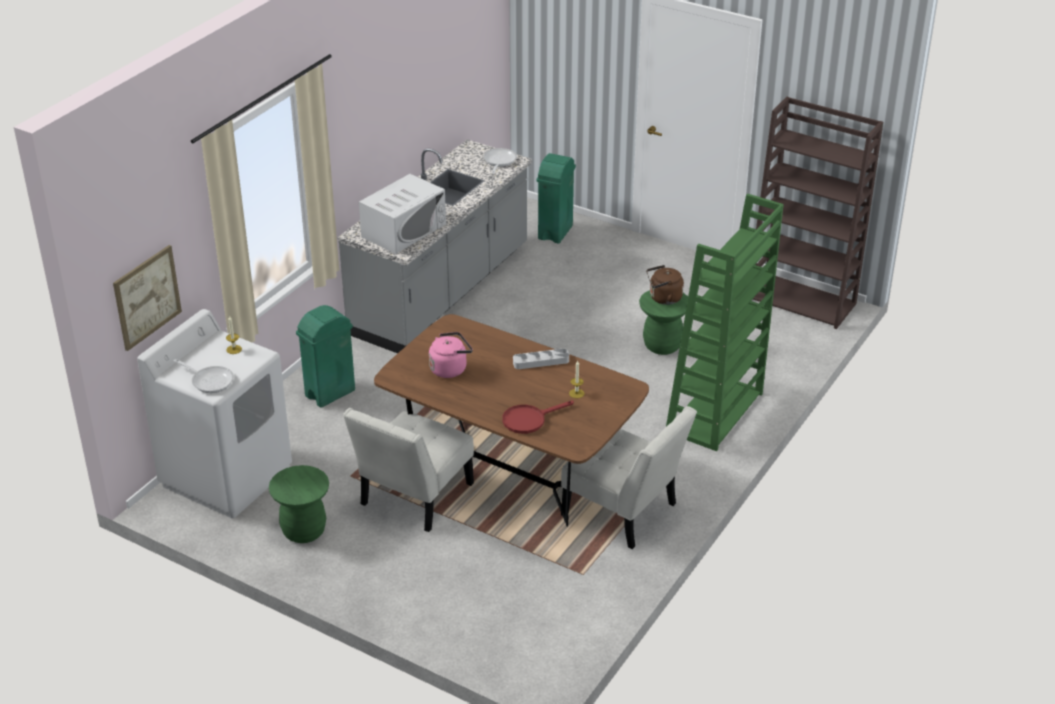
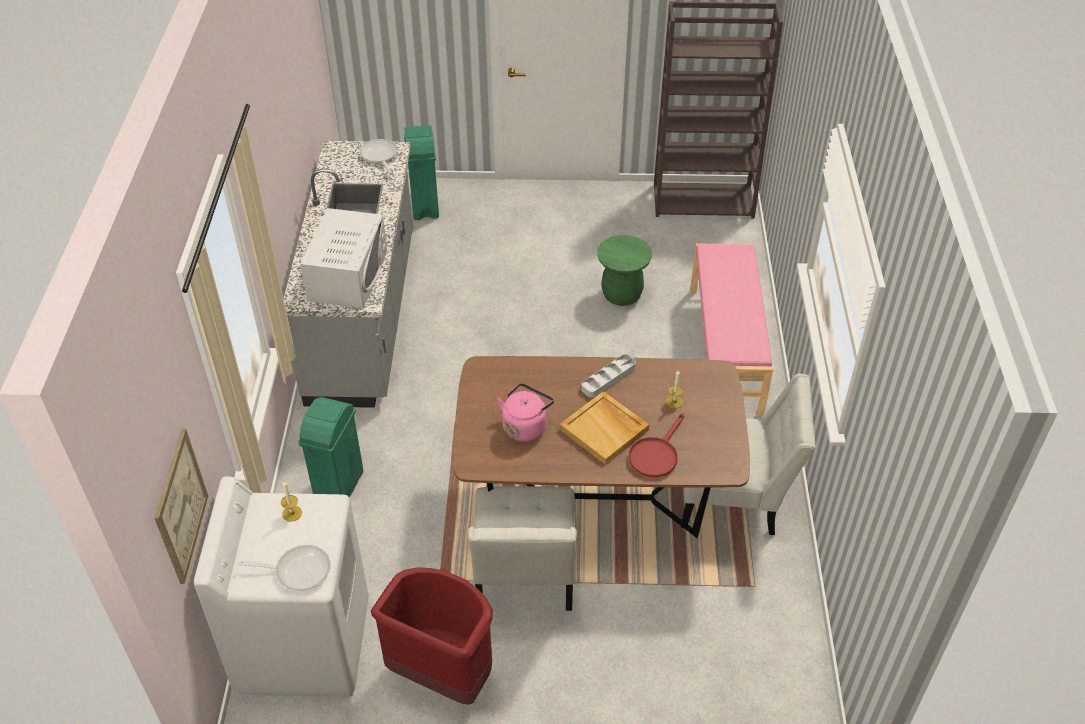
camera: 30 degrees left, 10 degrees up
green stool [269,465,329,543] -> red trash can [371,567,493,705]
brown kettle [646,265,684,305] -> none
green bookcase [666,194,784,451] -> pink bench [690,243,773,417]
none -> beige tray [560,391,649,465]

